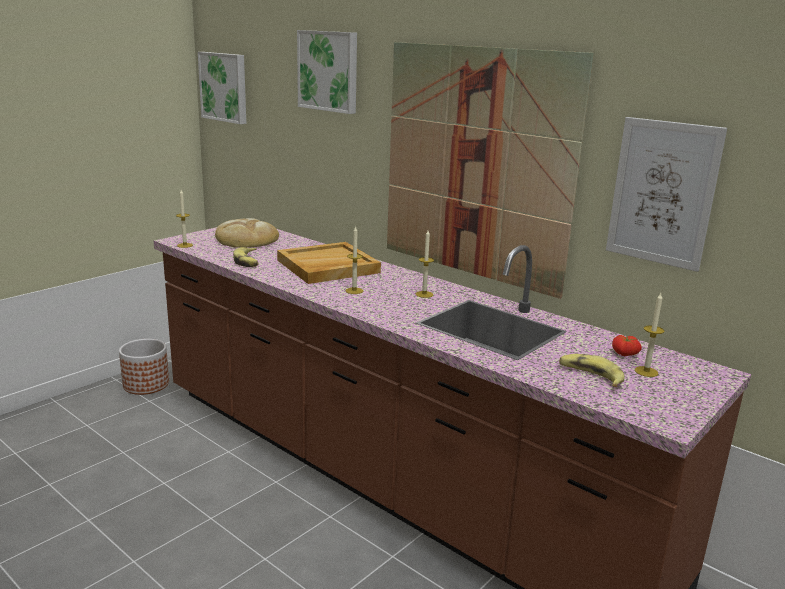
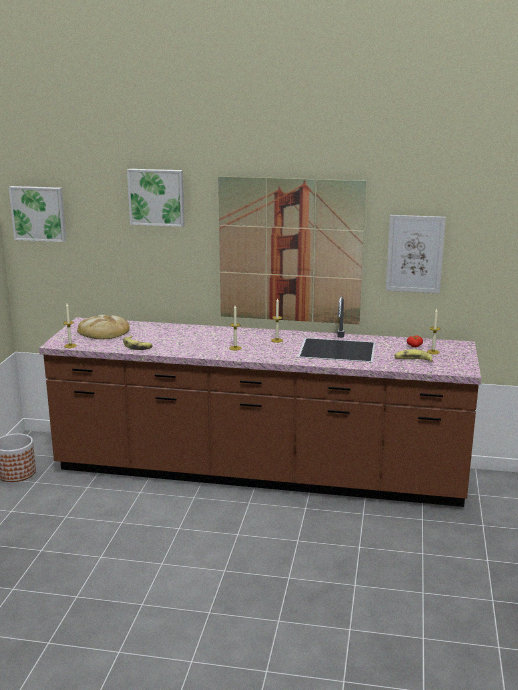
camera: 30 degrees left, 0 degrees up
beige tray [277,242,381,284] -> none

